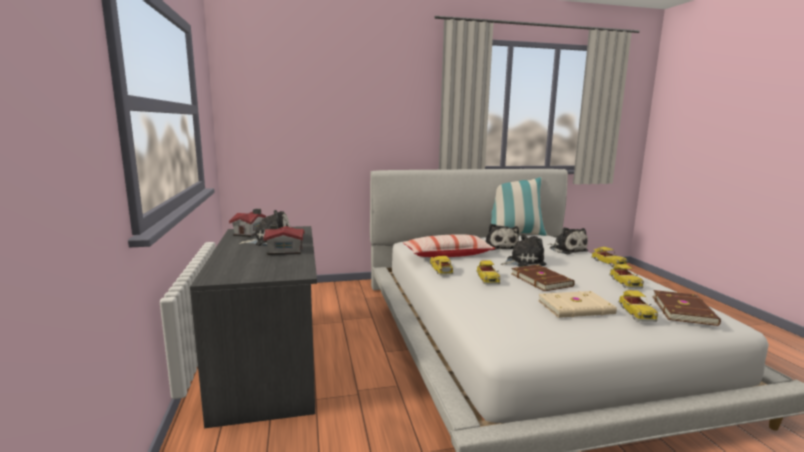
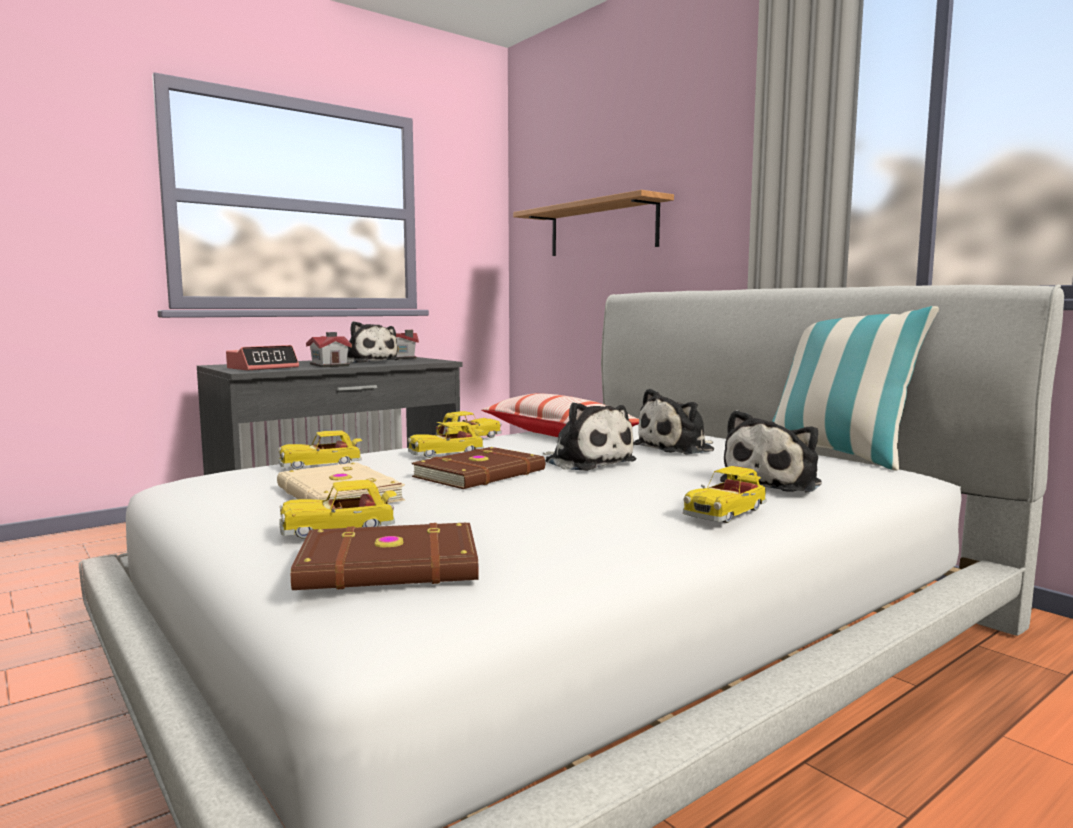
camera: 65 degrees right, 5 degrees down
toy car [610,264,644,288] -> toy car moved to [278,430,362,470]
none -> alarm clock [226,345,299,371]
none -> shelf [513,190,674,256]

